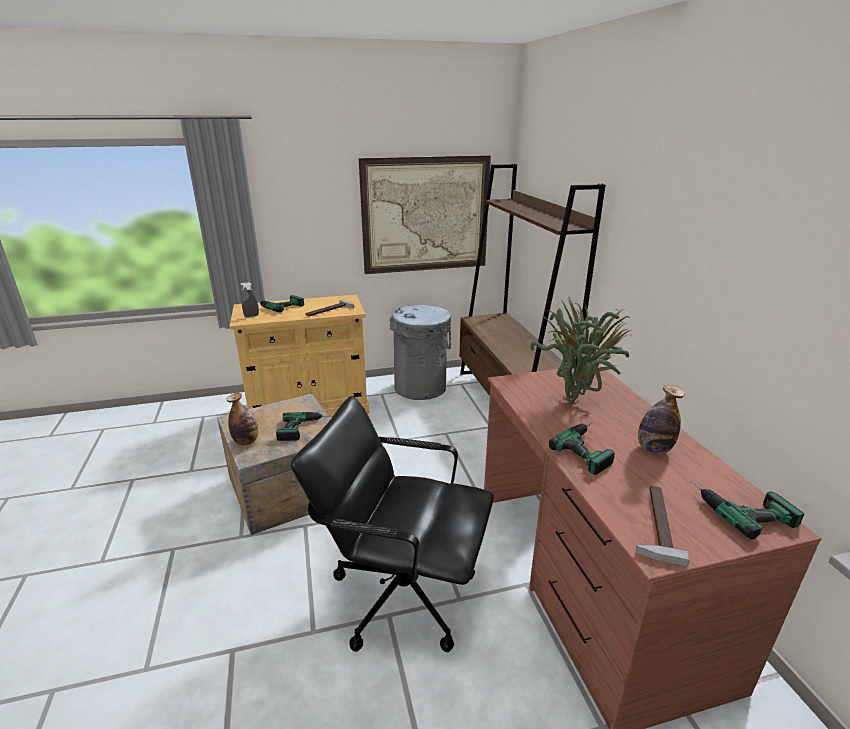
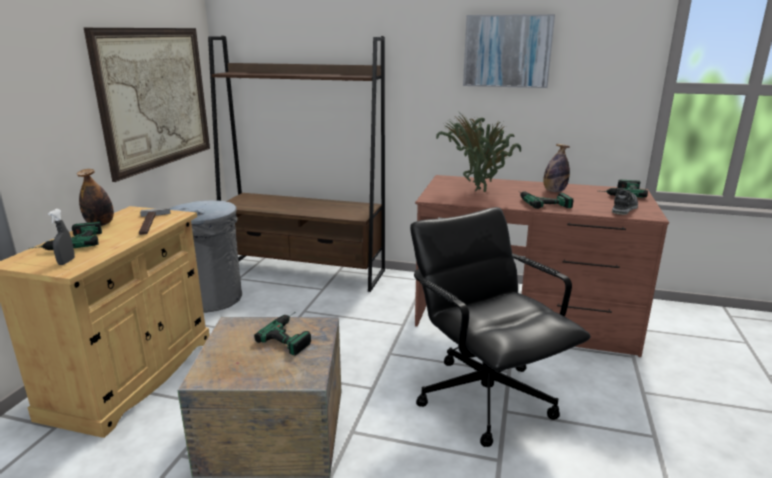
camera: 60 degrees left, 5 degrees down
bottle [226,393,258,445] -> bottle moved to [77,169,114,226]
black office chair [291,396,494,652] -> black office chair turned 105 degrees clockwise [410,207,591,447]
hammer [636,486,690,566] -> shoe [612,190,638,215]
none -> picture [463,14,555,88]

